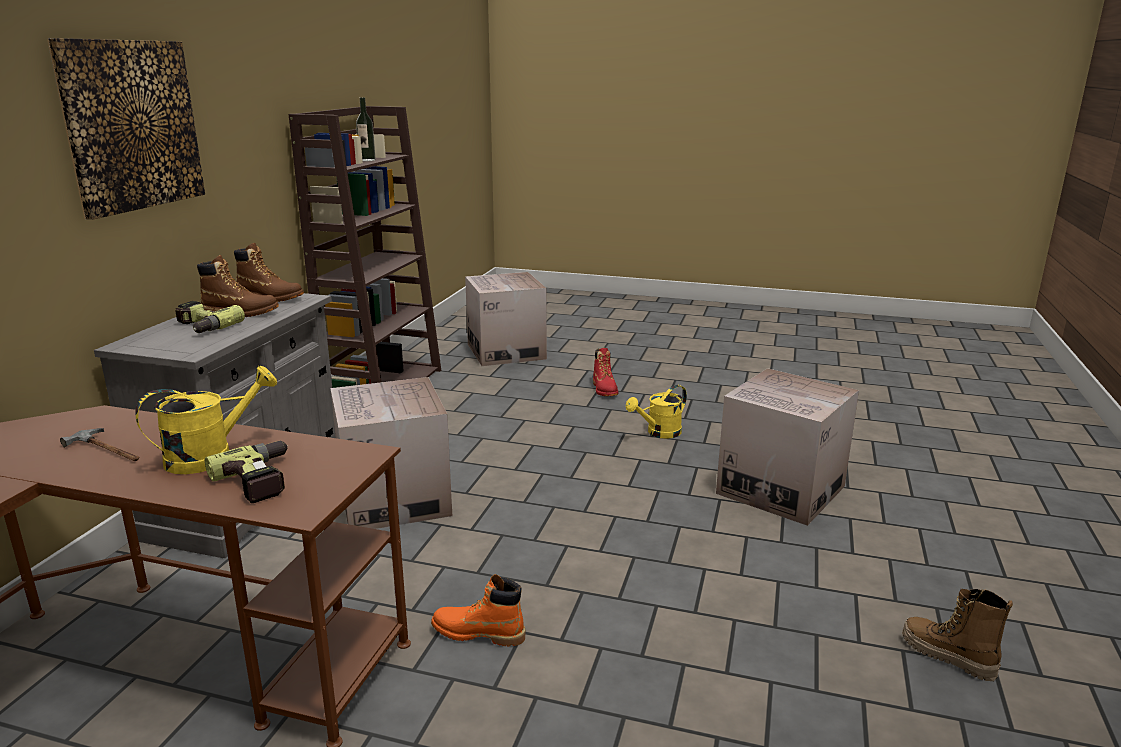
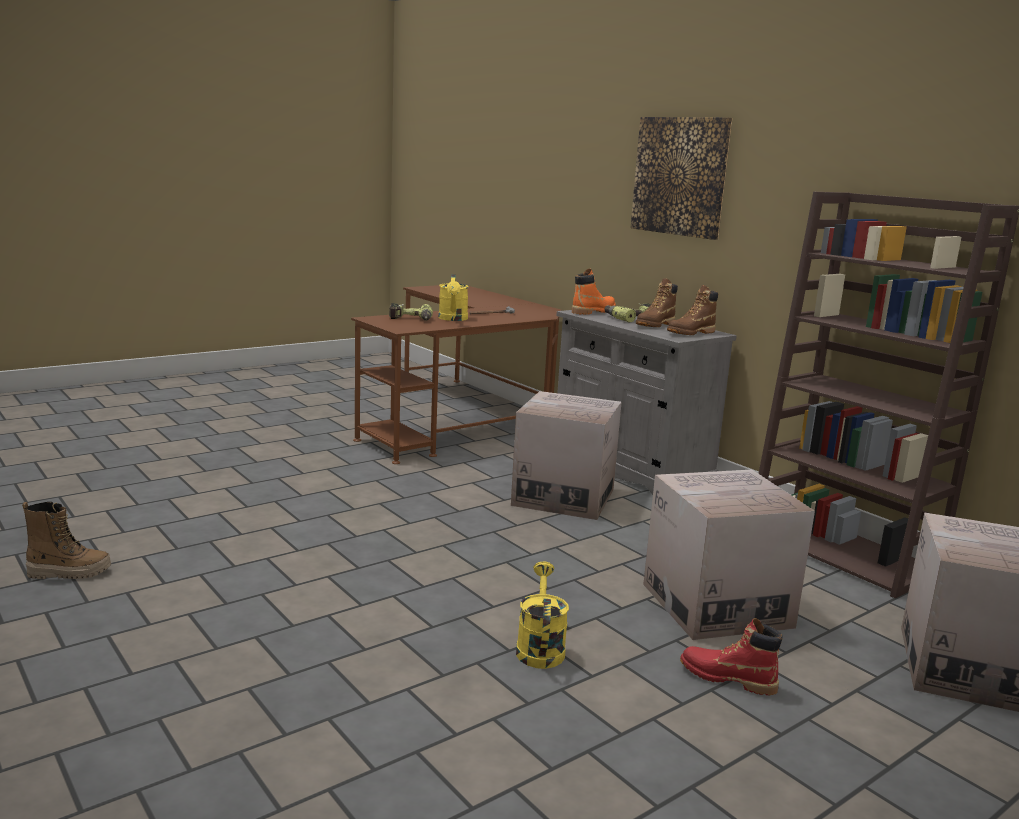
camera: 125 degrees right, 5 degrees down
bottle [356,98,376,161] -> none
orange boot [431,574,525,646] -> orange boot moved to [572,268,616,315]
cardboard box [716,368,859,526] -> cardboard box moved to [643,470,815,640]

